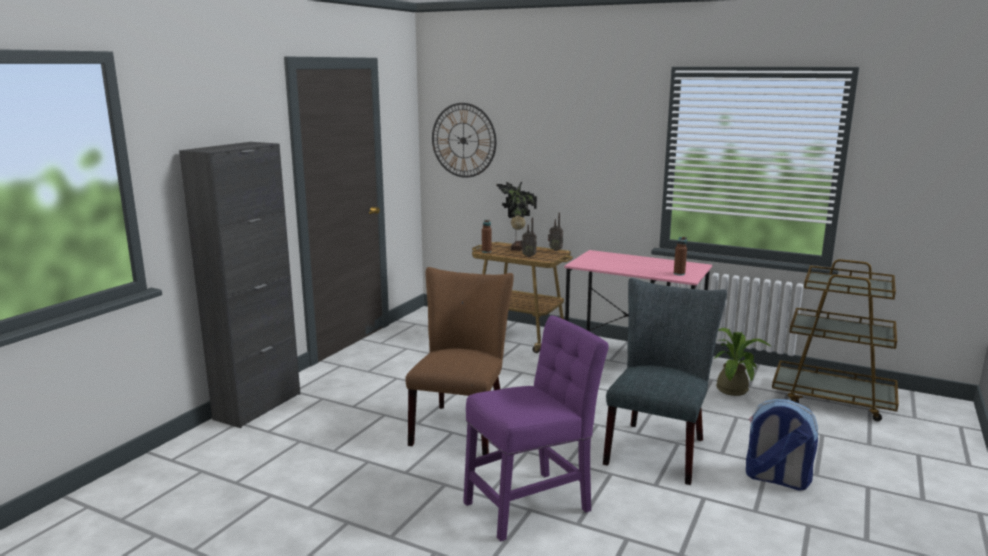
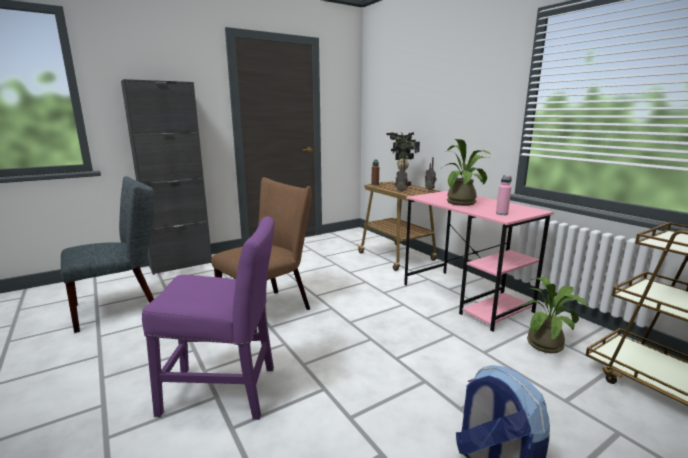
camera: 30 degrees right, 0 degrees up
wall clock [432,103,496,178] -> none
grey chair [603,278,727,485] -> grey chair moved to [61,176,154,333]
brown bottle [674,237,687,275] -> pink bottle [496,175,512,215]
none -> potted plant [440,139,491,206]

